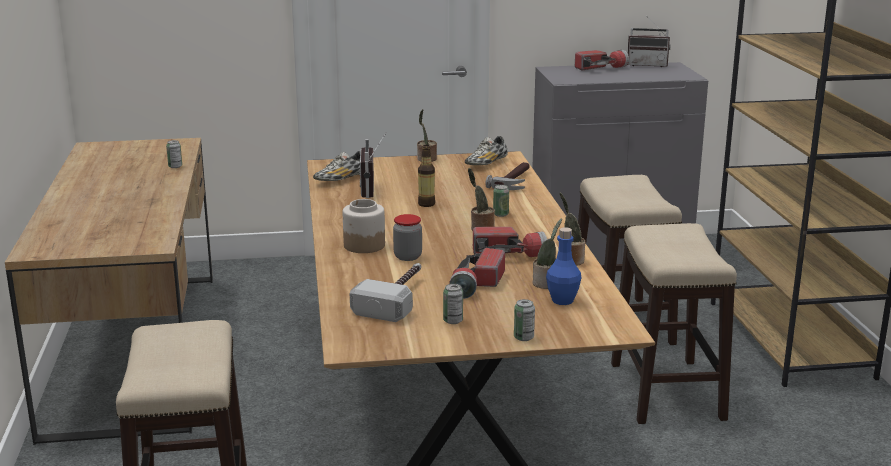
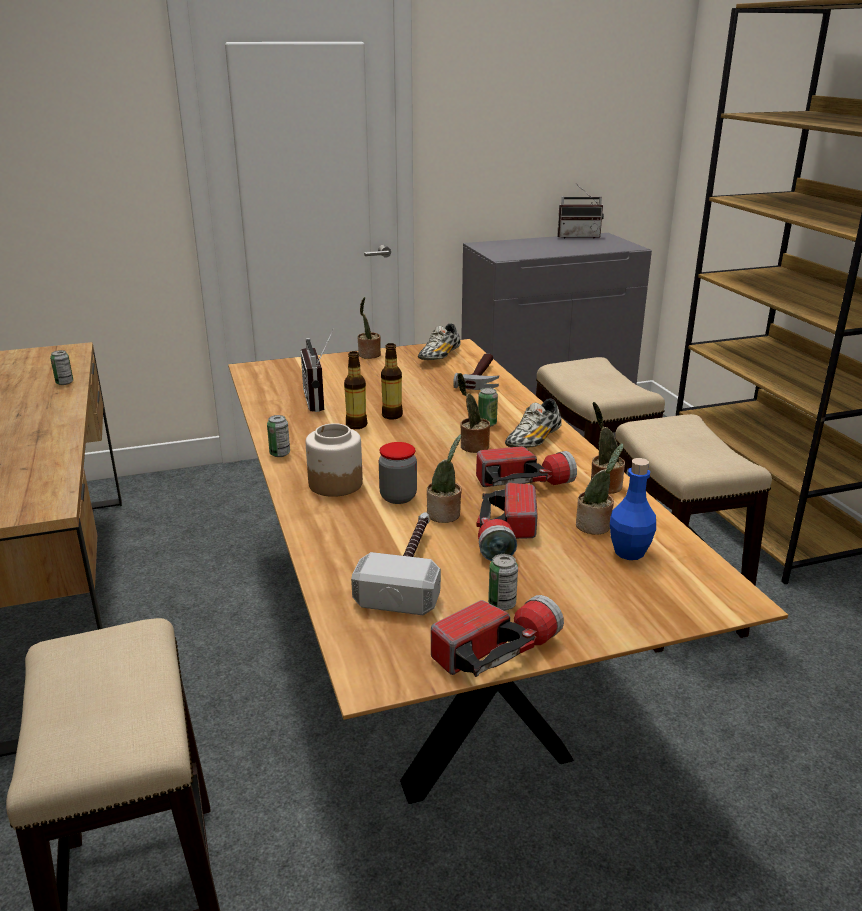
camera: 10 degrees left, 5 degrees up
shoe [313,151,361,181] -> shoe moved to [505,399,562,448]
can [514,299,535,341] -> can moved to [267,415,290,457]
flashlight [575,50,629,70] -> flashlight moved to [431,595,564,677]
none -> bottle [344,351,367,429]
none -> potted plant [427,435,462,523]

